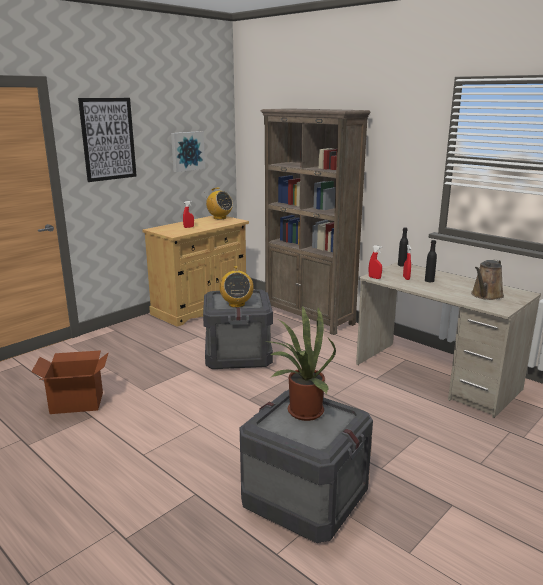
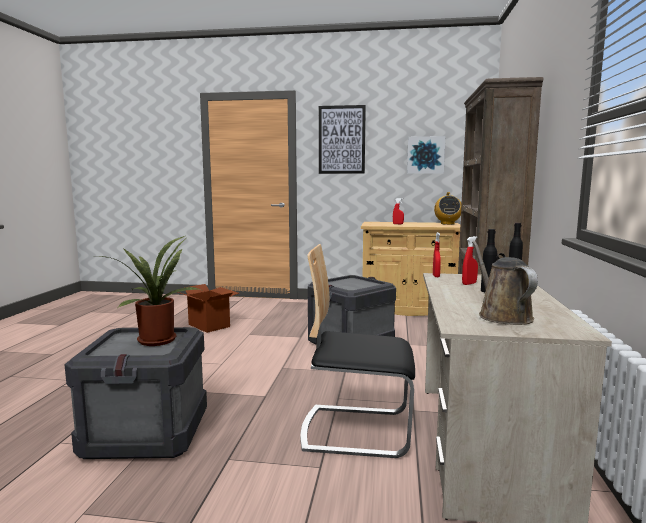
camera: 55 degrees right, 10 degrees down
radio [220,266,254,308] -> none
brown watering can [471,260,504,300] -> brown watering can turned 75 degrees clockwise [472,241,538,325]
none -> chair [300,244,415,458]

